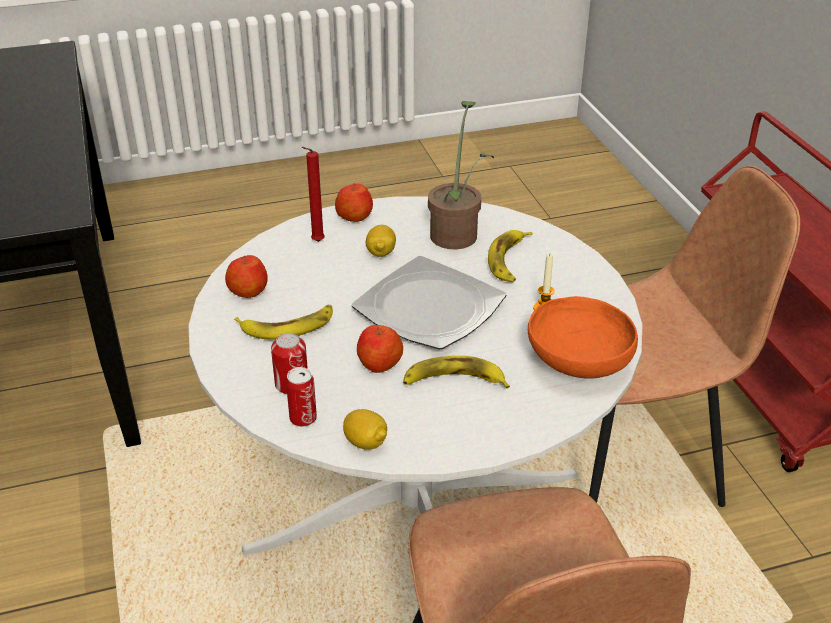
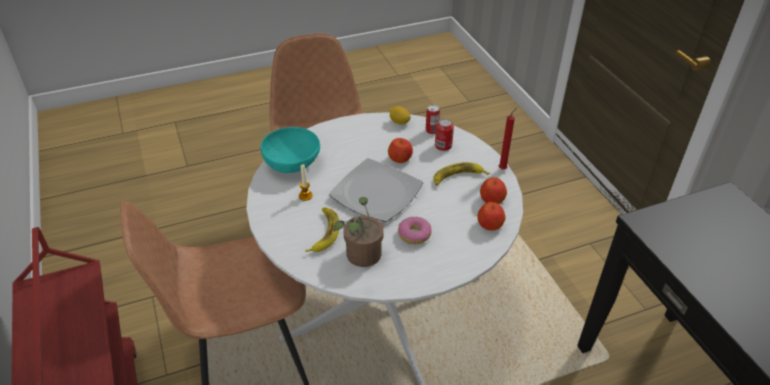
camera: 175 degrees right, 5 degrees up
red candle [302,147,325,242] -> red candle moved to [499,108,517,170]
apple [335,184,373,222] -> apple moved to [477,202,506,231]
lemon [366,225,396,257] -> donut [398,217,432,244]
banana [403,356,510,389] -> none
orange bowl [528,296,638,378] -> turquoise bowl [261,127,320,173]

